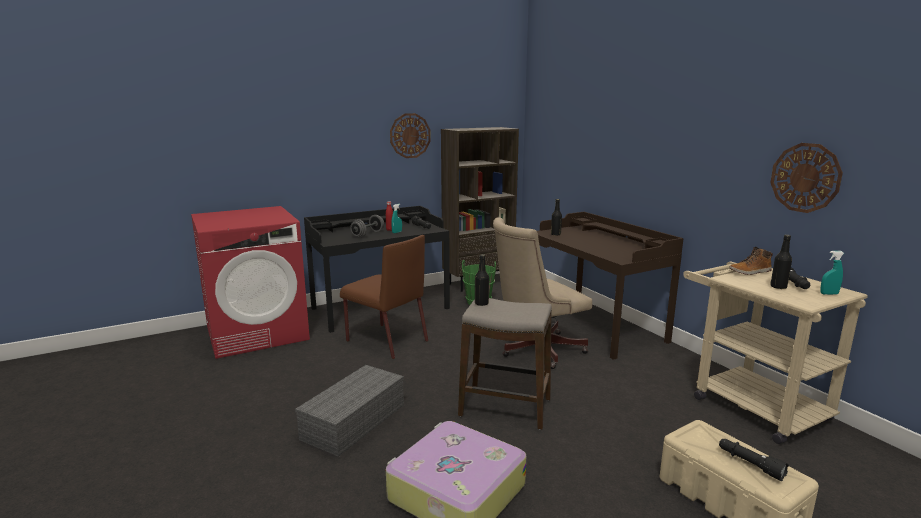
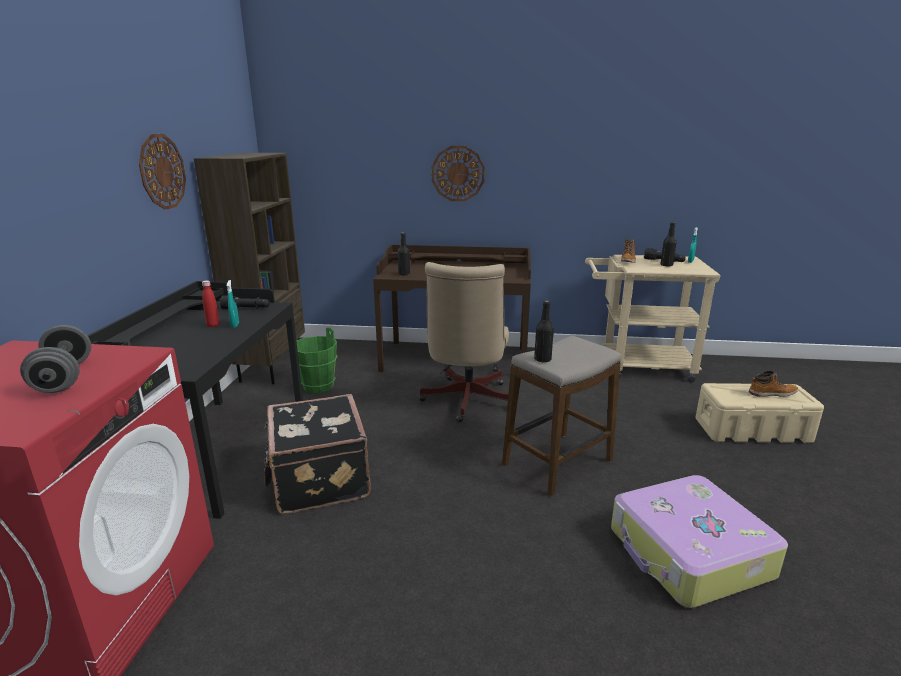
camera: 55 degrees left, 5 degrees up
grey storage box [295,365,404,457] -> none
brown chair [340,235,428,359] -> black suitcase [264,394,371,514]
grey dumbbell [350,215,384,237] -> grey dumbbell moved to [20,325,91,393]
black flashlight [719,439,789,481] -> boot [749,371,798,397]
wall clock [770,143,843,213] -> wall clock moved to [431,146,485,201]

